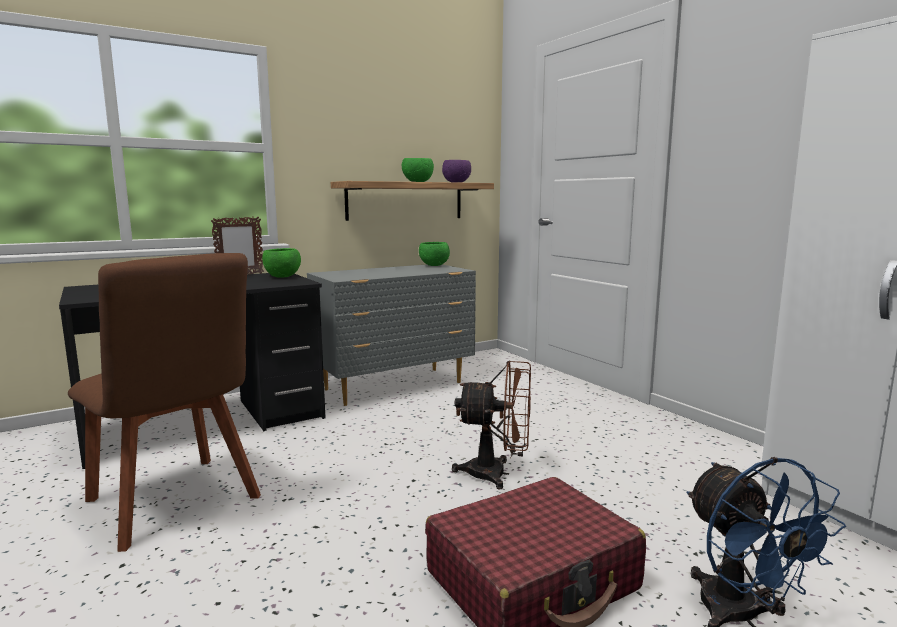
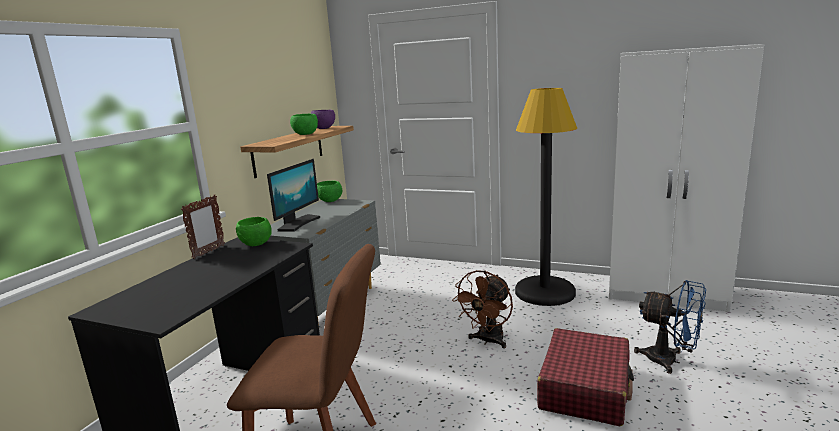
camera: 35 degrees left, 5 degrees up
brown fan [452,361,531,489] -> brown fan turned 150 degrees clockwise [452,270,513,348]
none -> monitor [267,159,320,232]
none -> black floor lamp [515,88,577,306]

